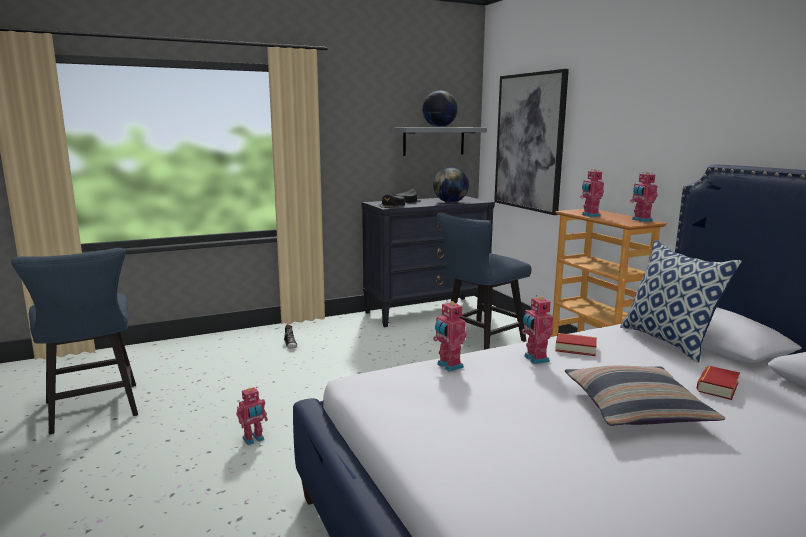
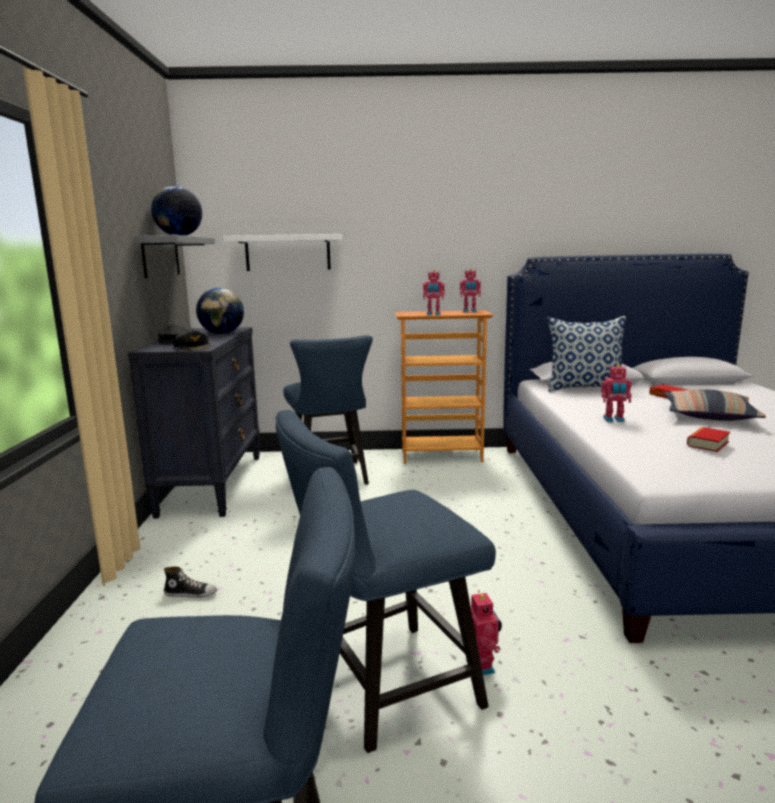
camera: 65 degrees left, 0 degrees up
toy robot [433,300,467,372] -> none
picture [494,69,569,215] -> white shelf [223,234,342,271]
book [555,333,597,356] -> book moved to [687,427,730,452]
none -> blue chair [275,410,496,753]

